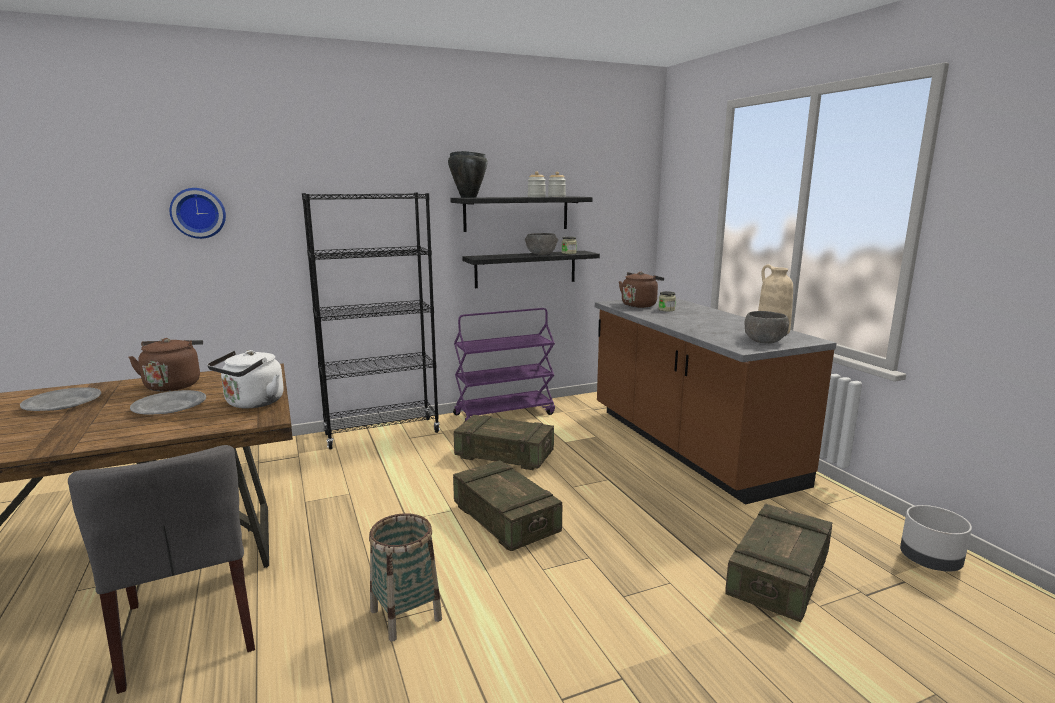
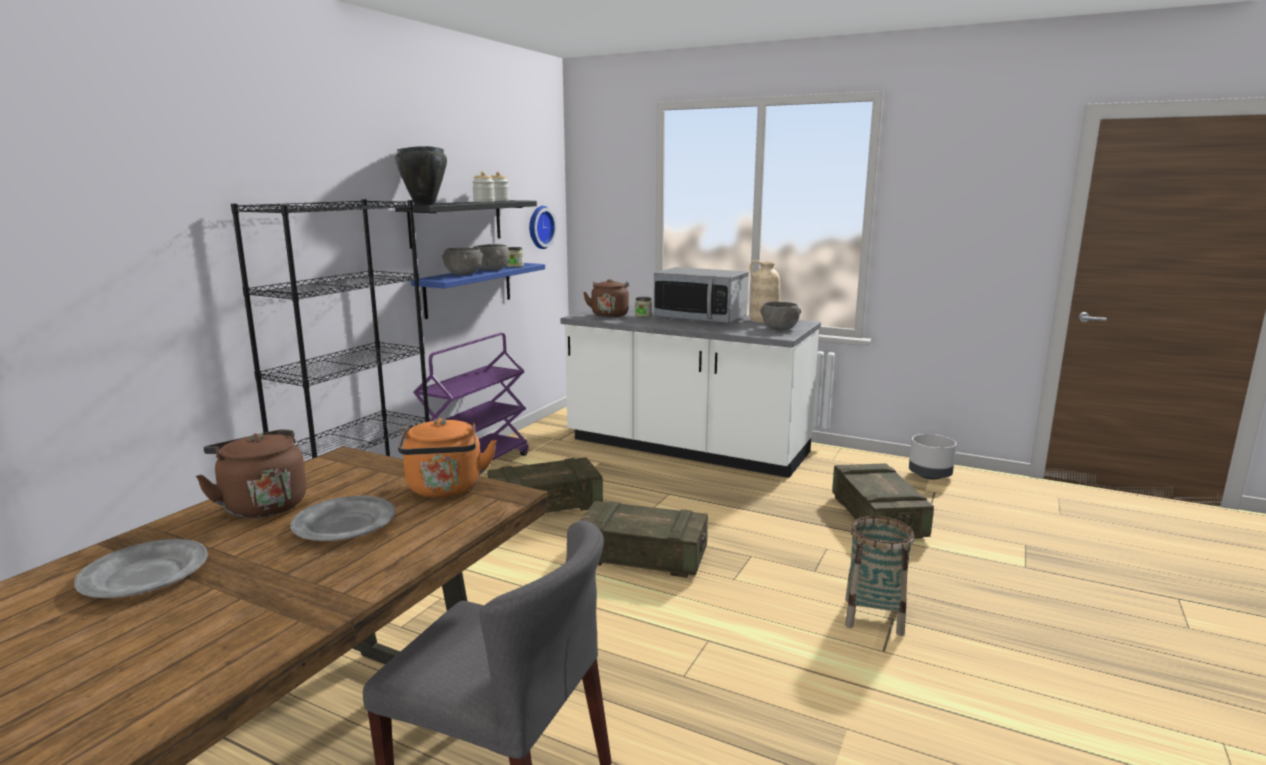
camera: 40 degrees left, 0 degrees up
wall clock [169,188,226,239] -> wall clock moved to [529,206,557,249]
white kettle [207,350,284,408] -> orange kettle [398,418,497,498]
basket [369,513,442,642] -> basket moved to [845,516,914,636]
black shelf [462,251,600,288] -> blue shelf [411,263,545,319]
brown counter [595,297,836,505] -> white counter [561,305,821,478]
none -> grey bowl [442,248,483,275]
none -> microwave [653,267,749,324]

